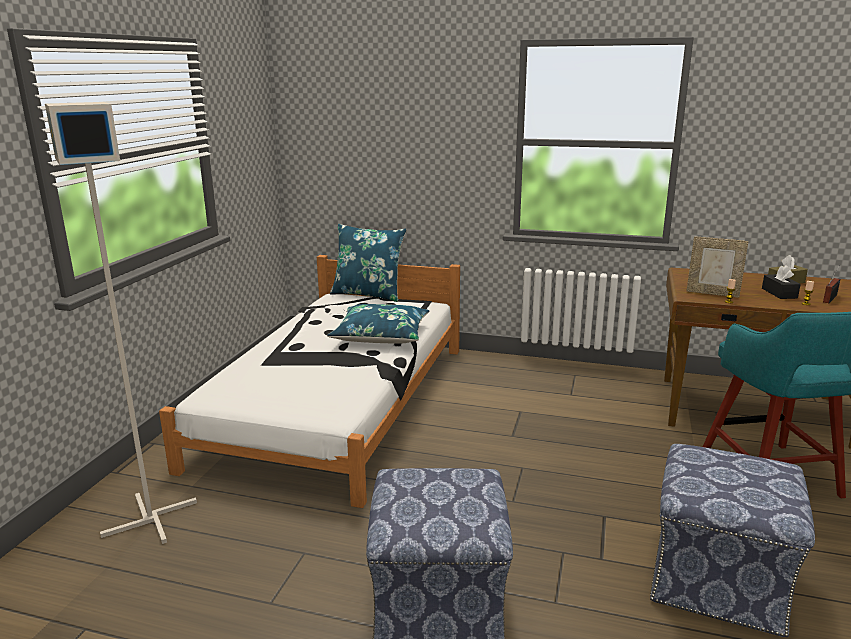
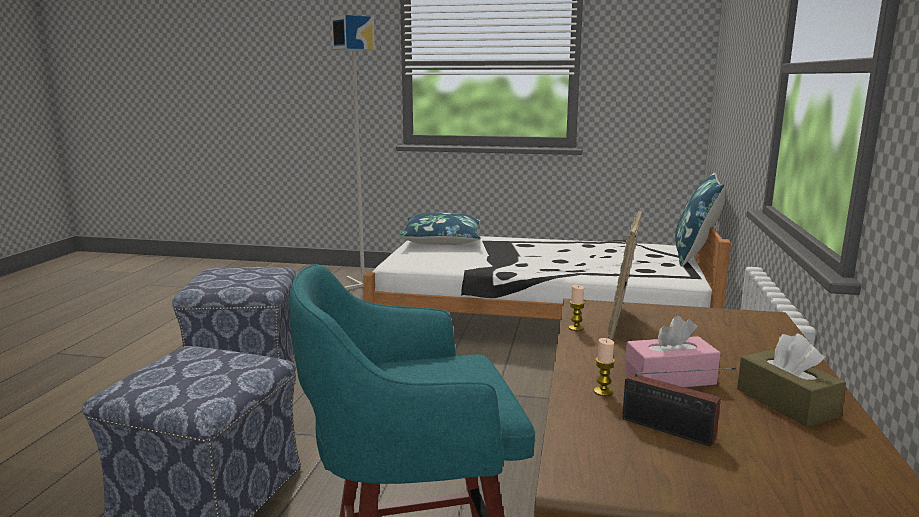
camera: 85 degrees right, 5 degrees down
blue pillow [327,304,430,343] -> blue pillow moved to [398,212,481,245]
black tissue box [762,265,801,299] -> pink tissue box [625,316,721,387]

